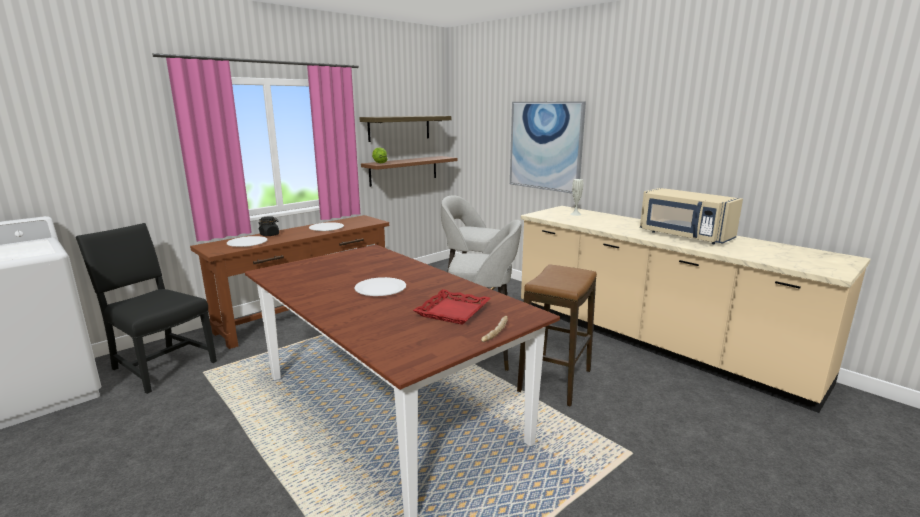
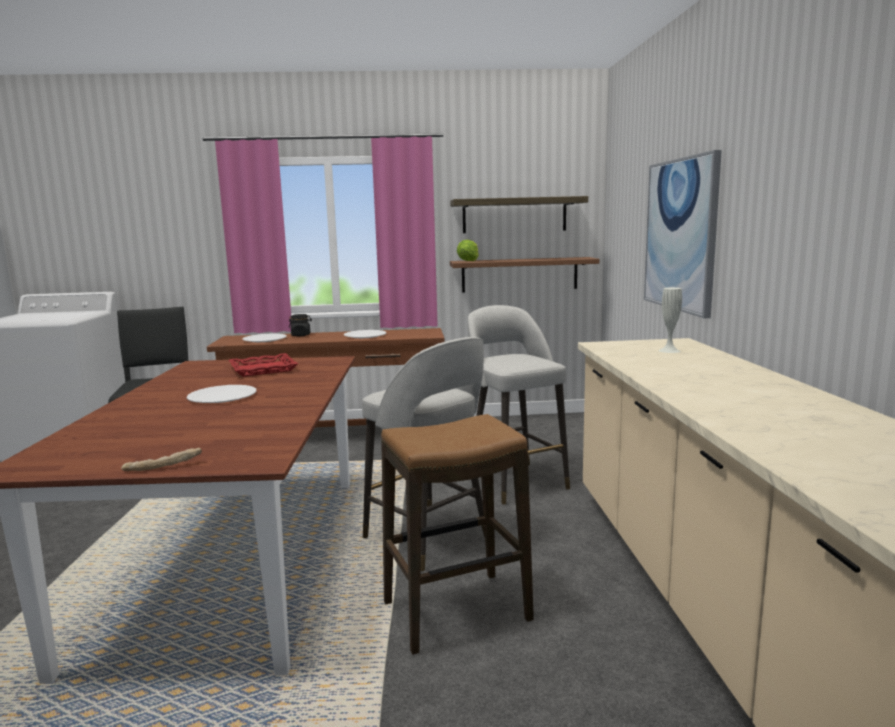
camera: 40 degrees right, 5 degrees down
red tray [413,289,491,325] -> red tray moved to [228,353,298,377]
beige microwave [640,188,743,244] -> none

